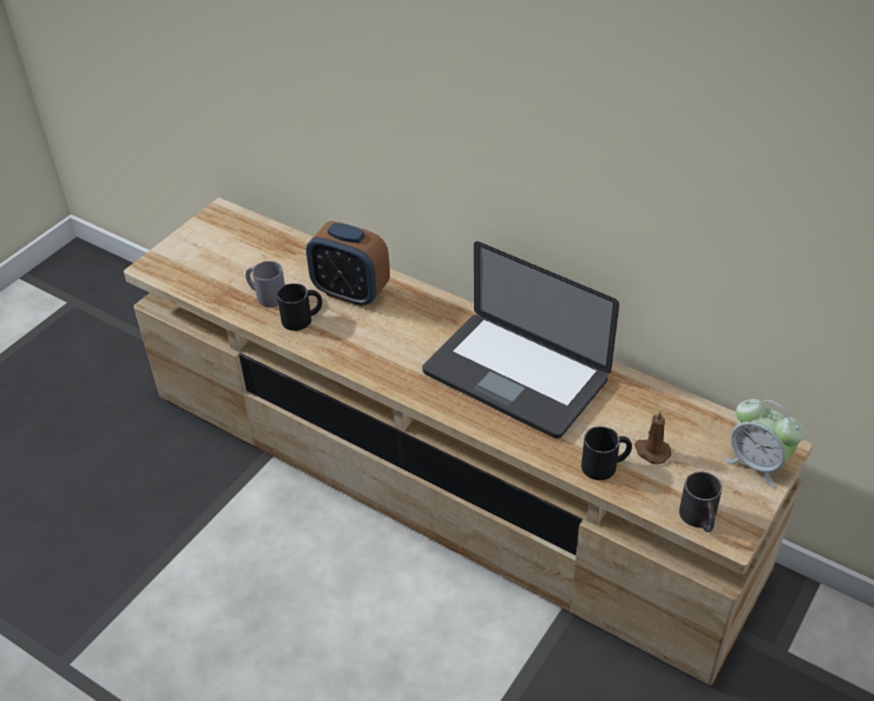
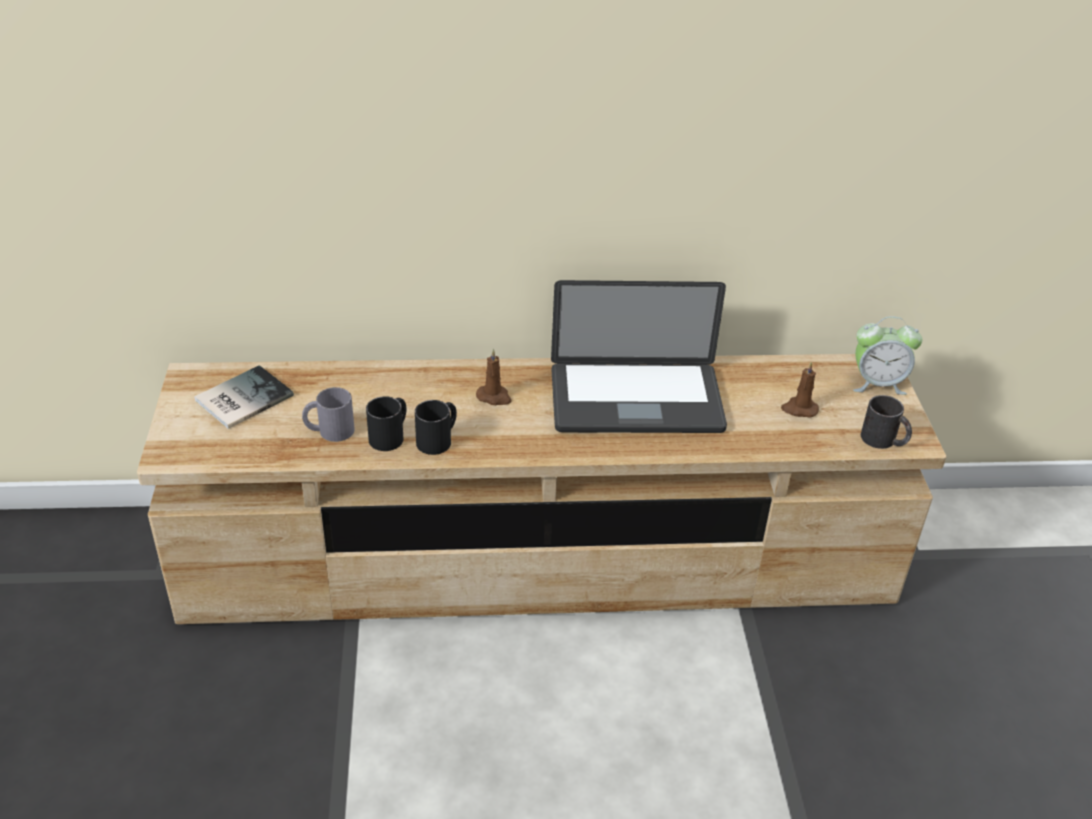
camera: 40 degrees left, 5 degrees down
alarm clock [306,221,390,306] -> none
black mug [581,426,632,480] -> black mug moved to [415,400,457,455]
none -> book [194,365,294,429]
none -> brown candle [476,349,512,405]

